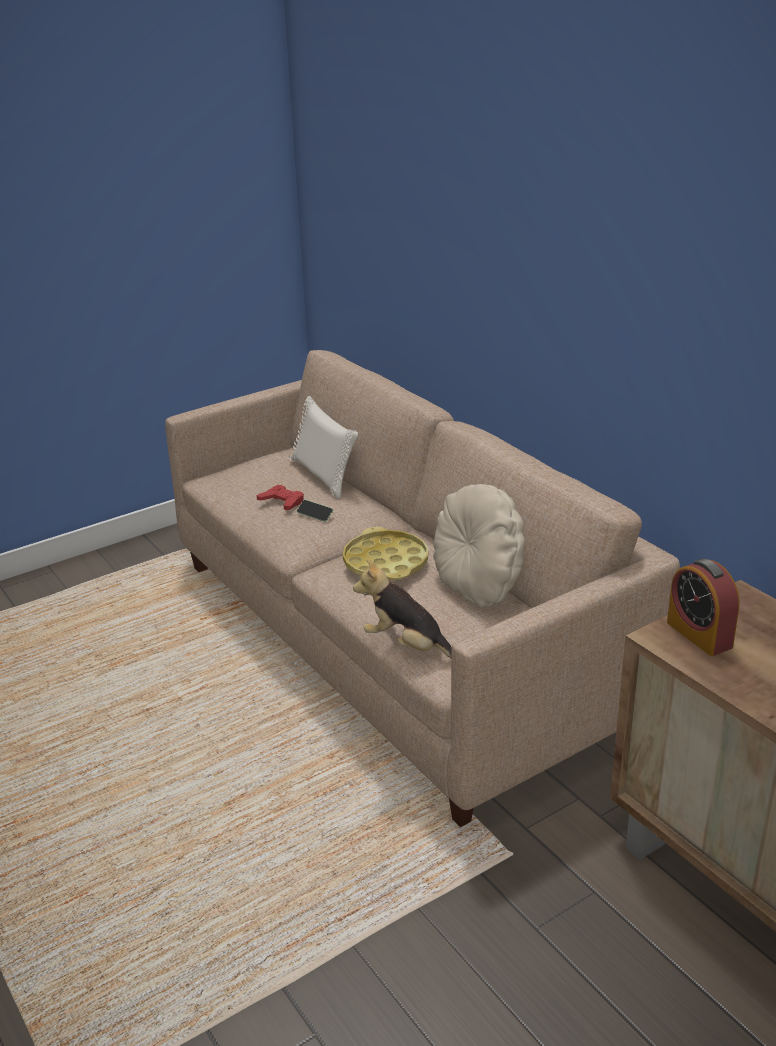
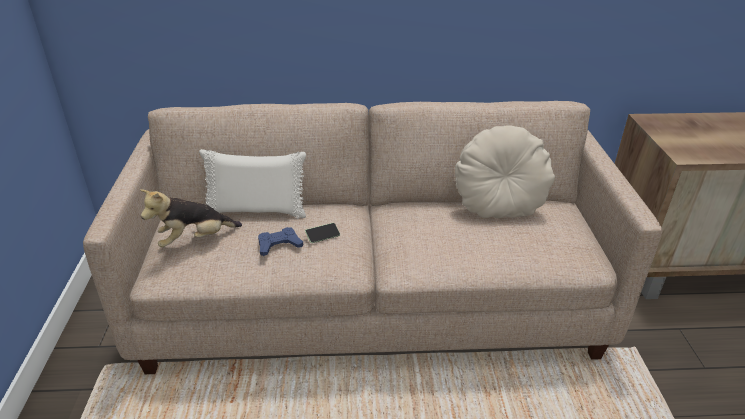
camera: 60 degrees left, 5 degrees up
red game controller [257,485,304,510] -> blue game controller [258,227,303,256]
yellow tray [343,527,428,580] -> none
plush toy [353,559,452,658] -> plush toy moved to [140,189,242,247]
alarm clock [667,559,740,656] -> none

